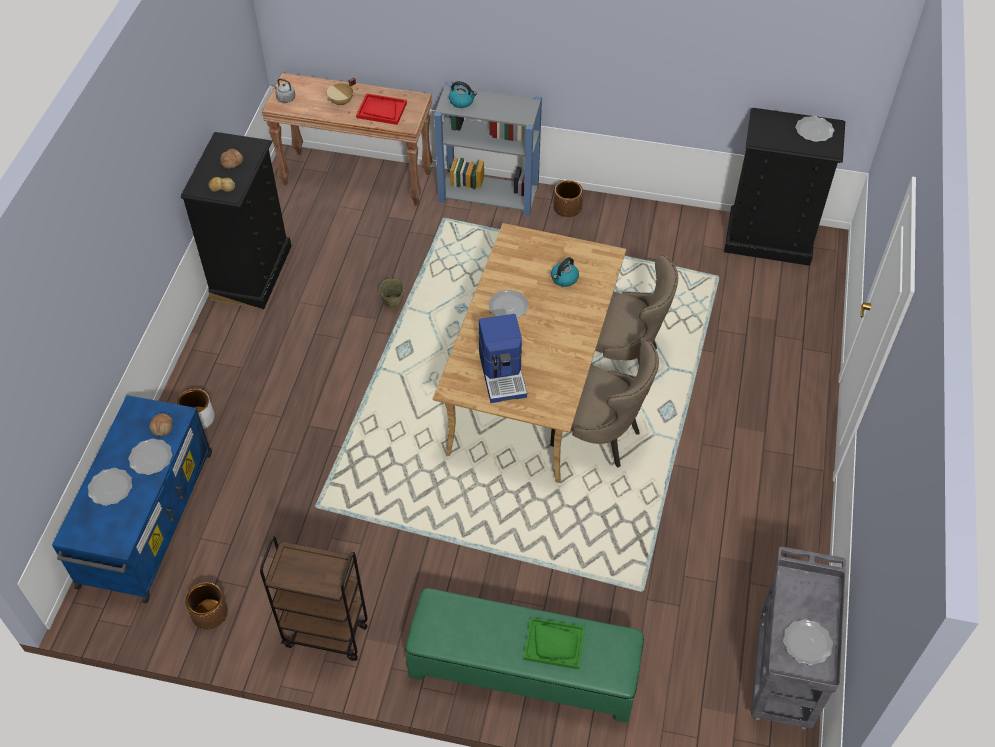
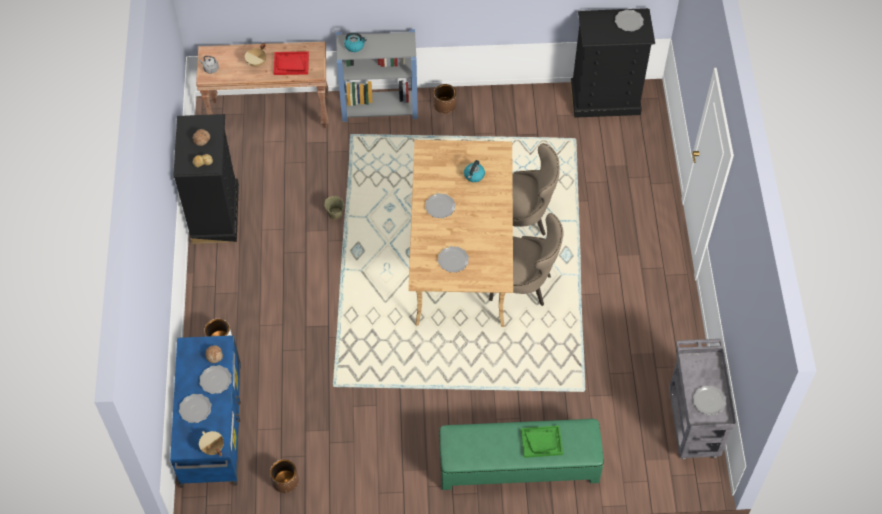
camera: 15 degrees left, 5 degrees up
brown cart [260,536,368,661] -> none
coffee machine [478,314,527,403] -> plate [438,246,469,273]
none -> beige cooking pot [199,431,224,456]

